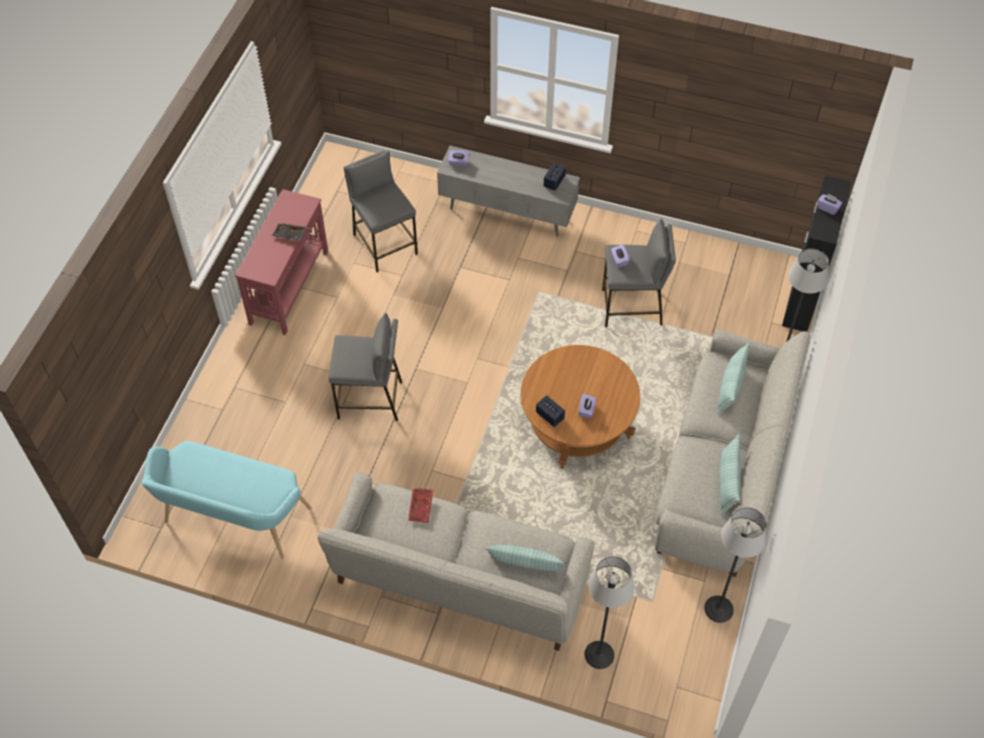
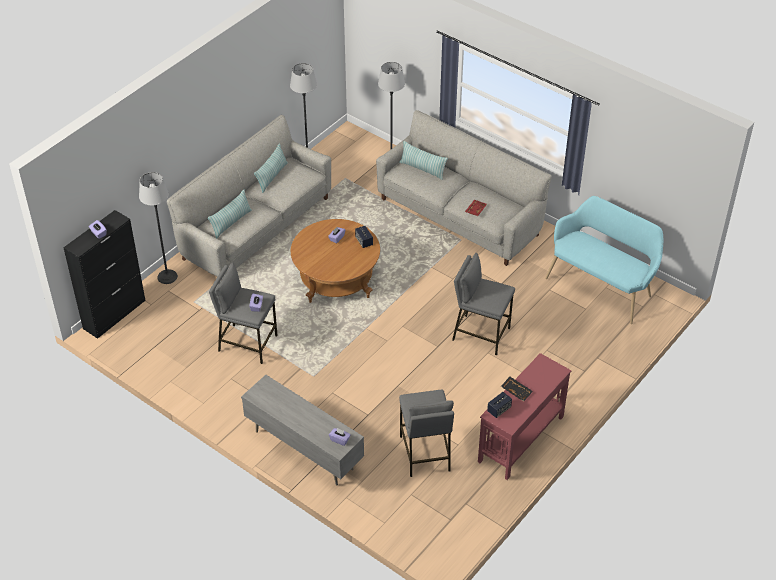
camera: 160 degrees left, 10 degrees down
speaker [544,163,566,191] -> speaker moved to [487,392,512,418]

